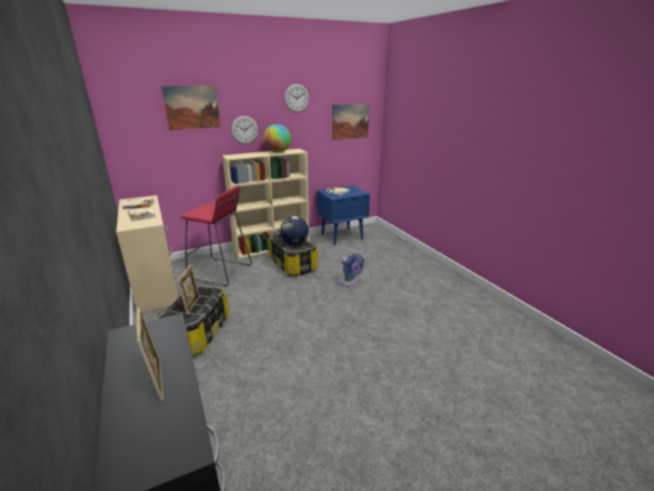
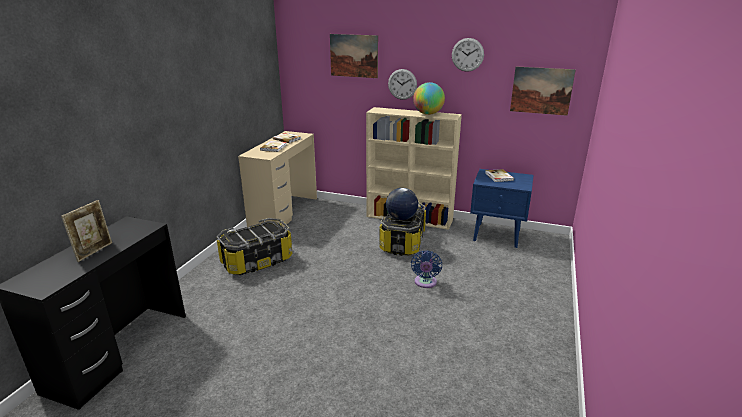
camera: 45 degrees right, 0 degrees up
picture frame [177,265,200,315] -> none
red stool [181,186,252,287] -> none

